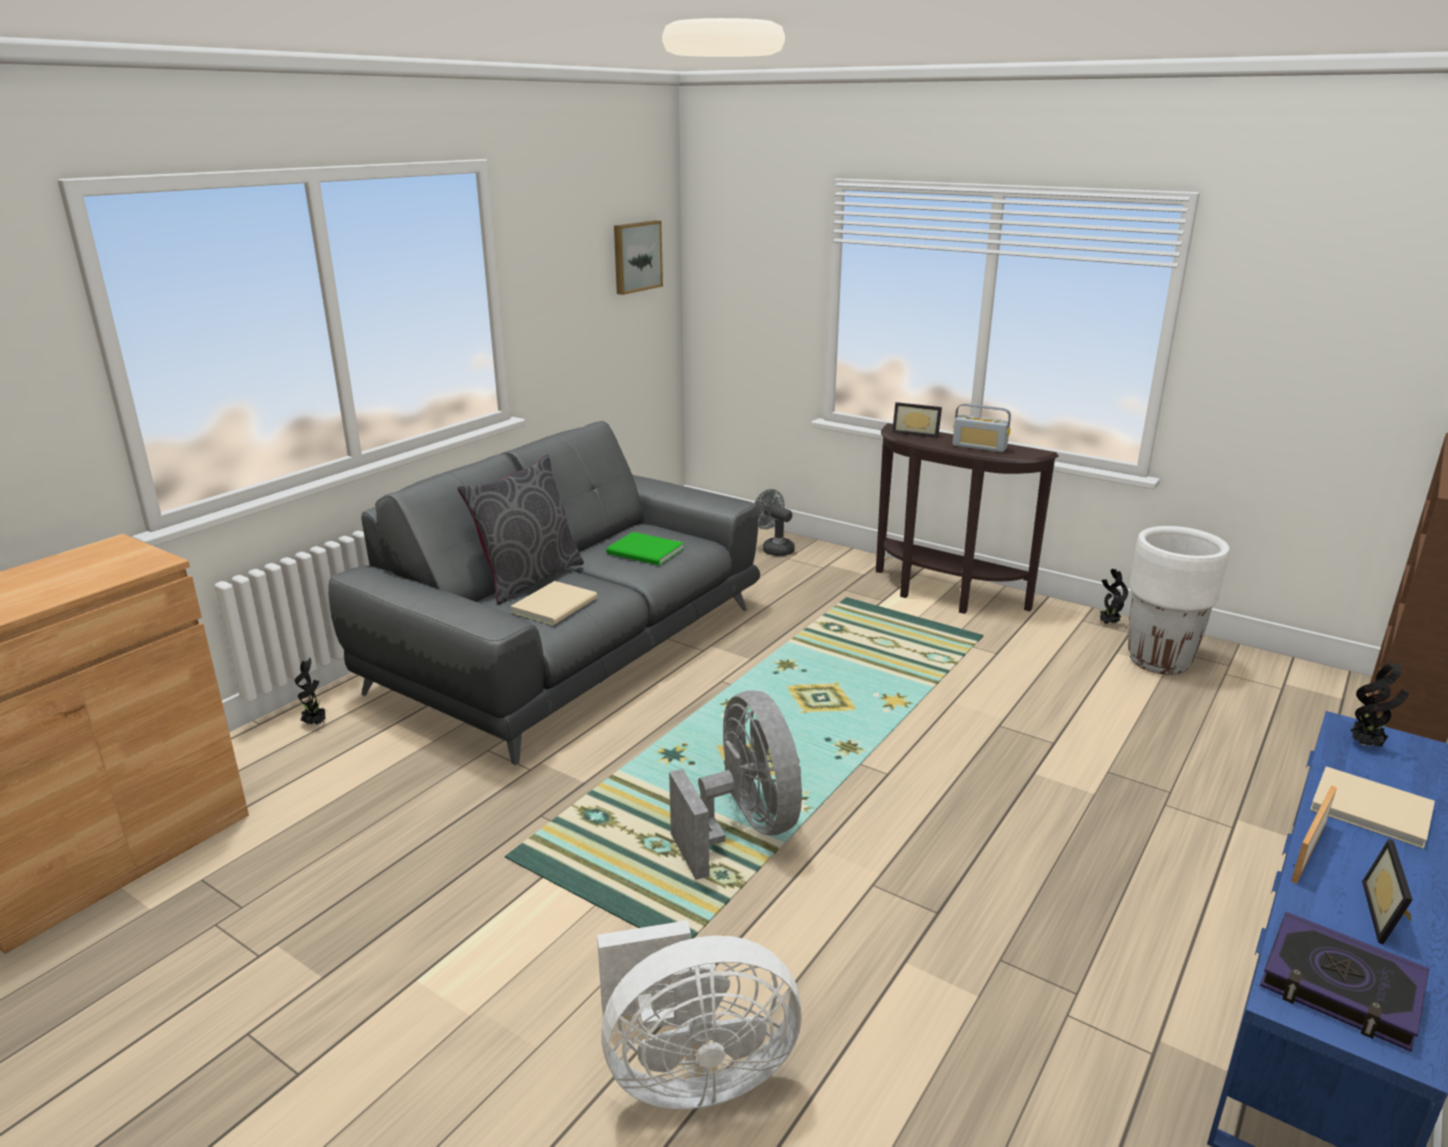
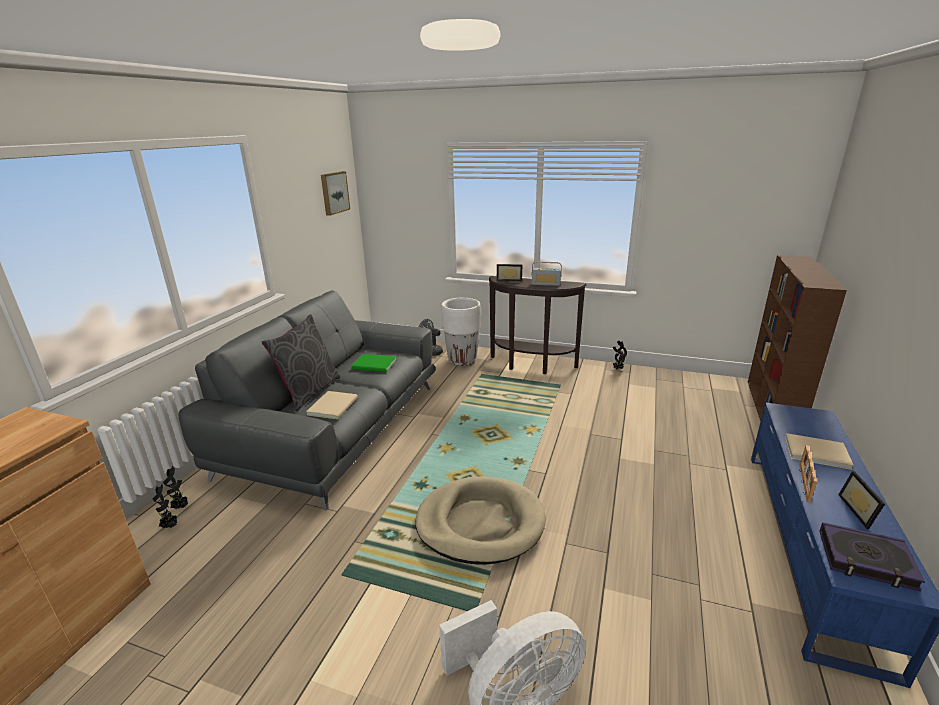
camera: 15 degrees left, 0 degrees up
grey fan [669,691,802,880] -> beige dog bed [415,476,546,564]
white planter [1128,526,1229,675] -> white planter moved to [441,298,481,366]
potted plant [1351,660,1410,747] -> potted plant moved to [153,483,177,528]

